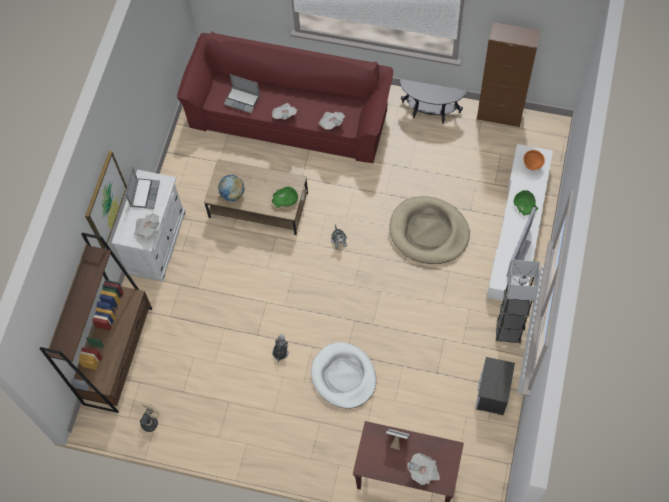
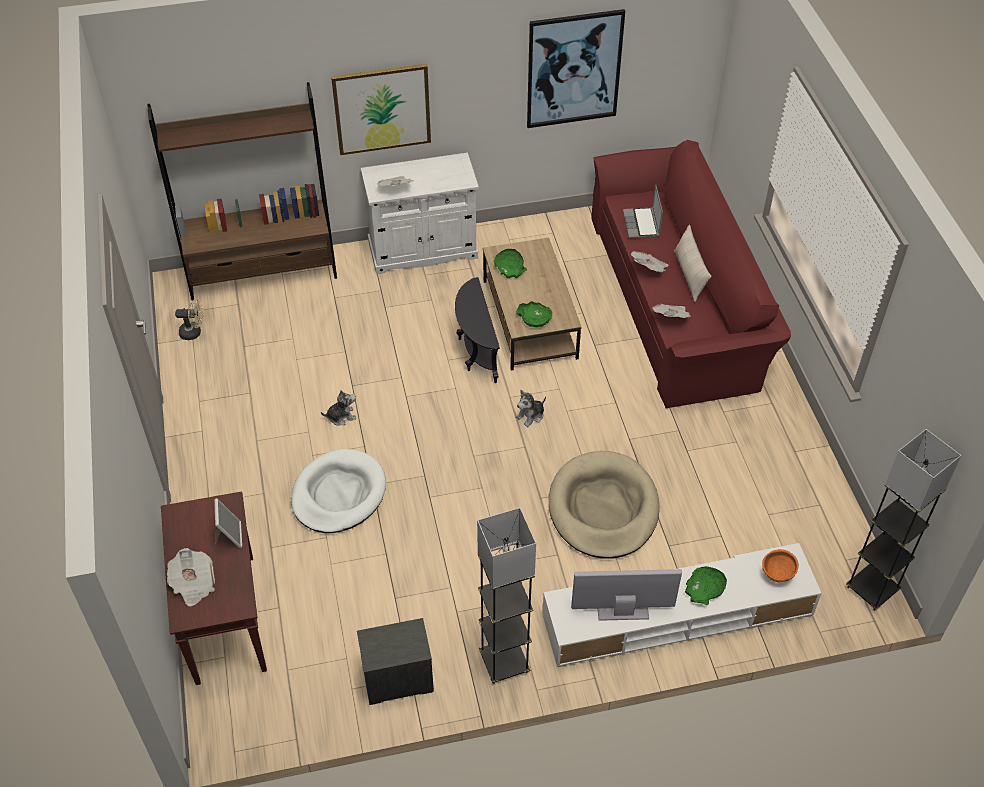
camera: 60 degrees right, 15 degrees down
laptop [126,167,160,209] -> none
globe [218,175,245,201] -> green bowl [494,249,527,279]
black side table [400,79,467,123] -> black side table moved to [455,277,500,383]
brown cabinet [477,22,540,128] -> none
none -> picture [527,9,625,128]
none -> beige pillow [674,225,711,302]
none -> grey floor lamp [846,429,961,611]

